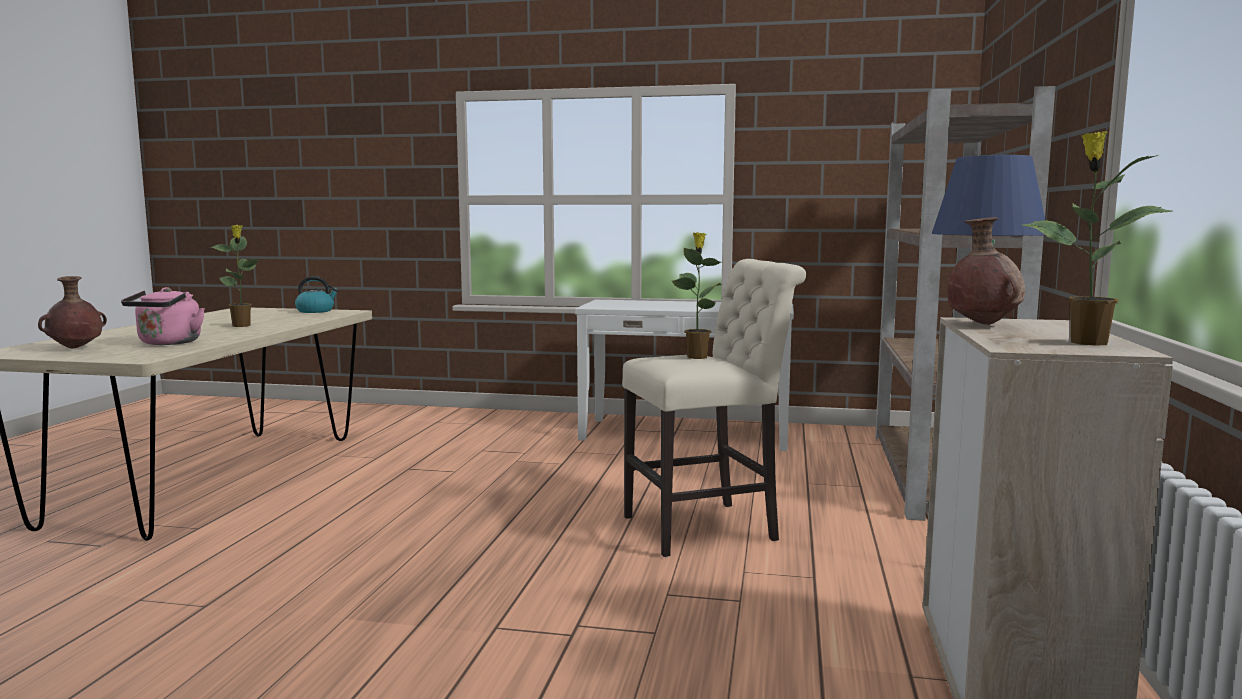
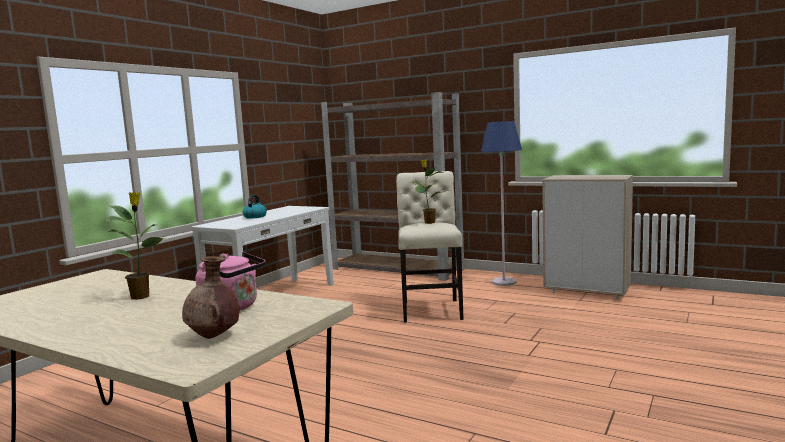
camera: 70 degrees left, 0 degrees up
kettle [295,276,339,313] -> kettle moved to [242,195,267,219]
brown vase [947,217,1025,325] -> none
potted plant [1022,131,1172,346] -> none

